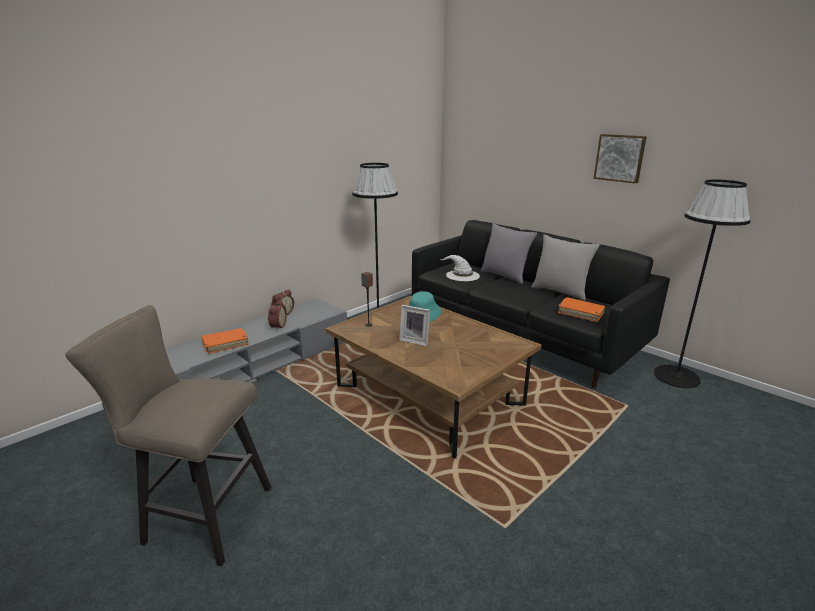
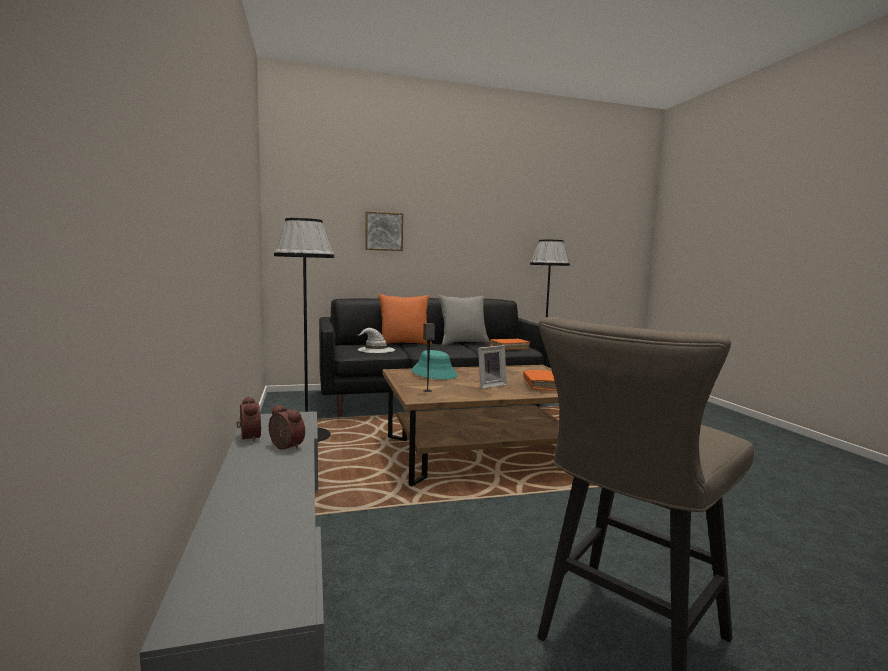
camera: 60 degrees left, 15 degrees down
orange book [201,328,249,354] -> orange book moved to [523,370,557,391]
grey pillow [481,223,537,284] -> orange pillow [378,294,432,345]
picture [594,134,647,184] -> picture moved to [365,211,403,251]

